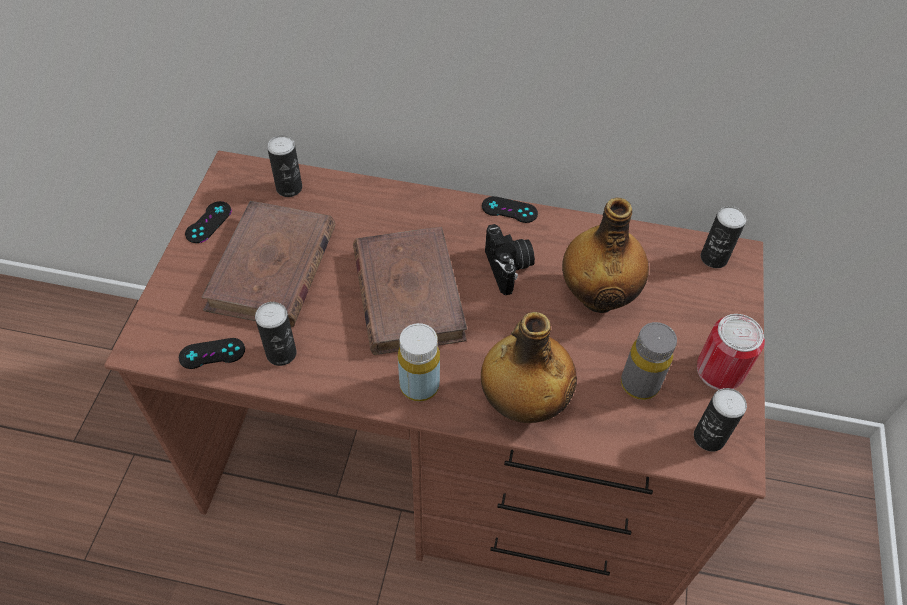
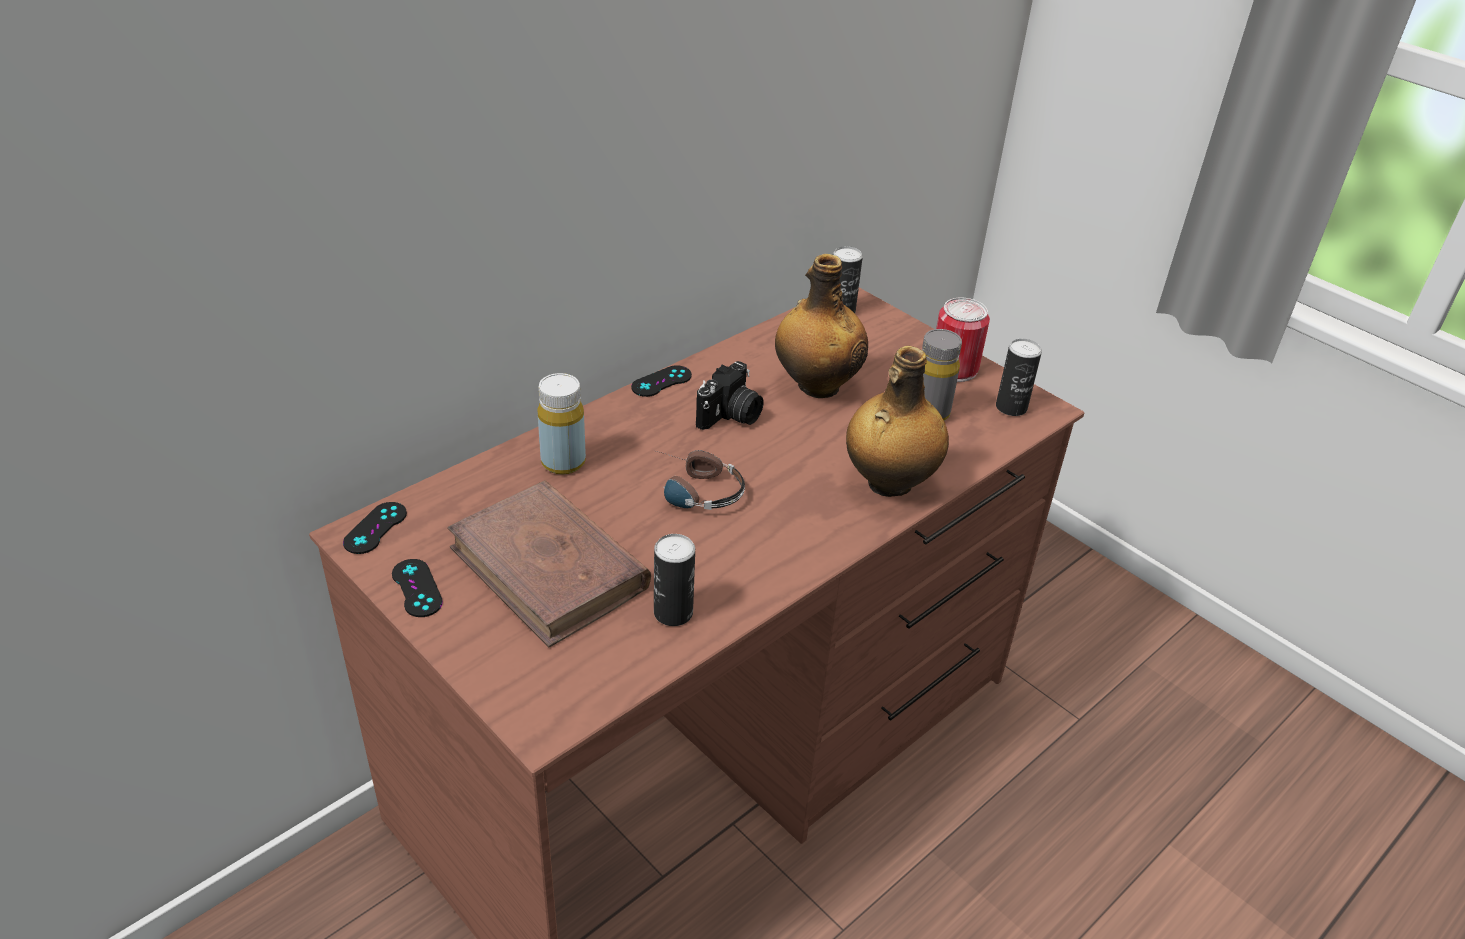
camera: 55 degrees left, 15 degrees down
black game controller [179,338,245,369] -> black game controller moved to [343,502,407,554]
can [267,135,302,197] -> none
brown book [353,227,467,355] -> headphones [656,450,745,510]
yellow bottle [398,323,440,401] -> yellow bottle moved to [537,373,586,475]
camera [485,224,535,295] -> camera turned 105 degrees clockwise [696,361,764,430]

